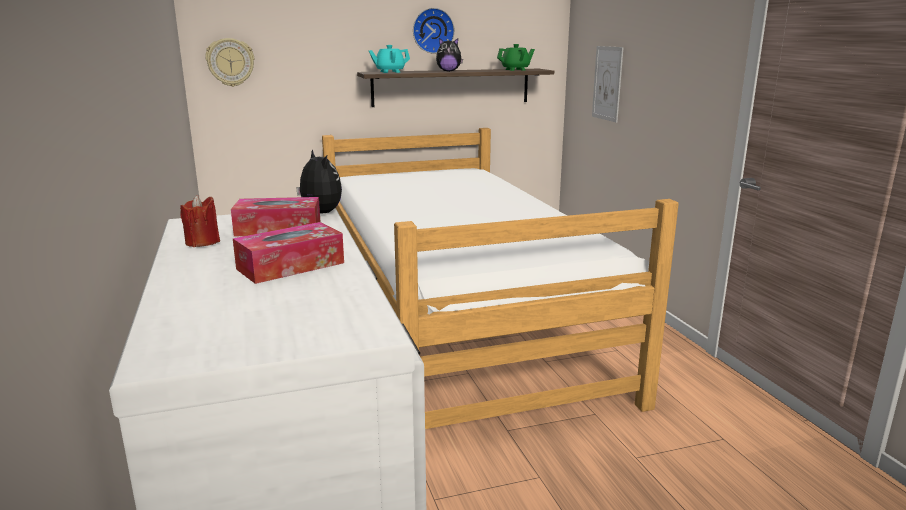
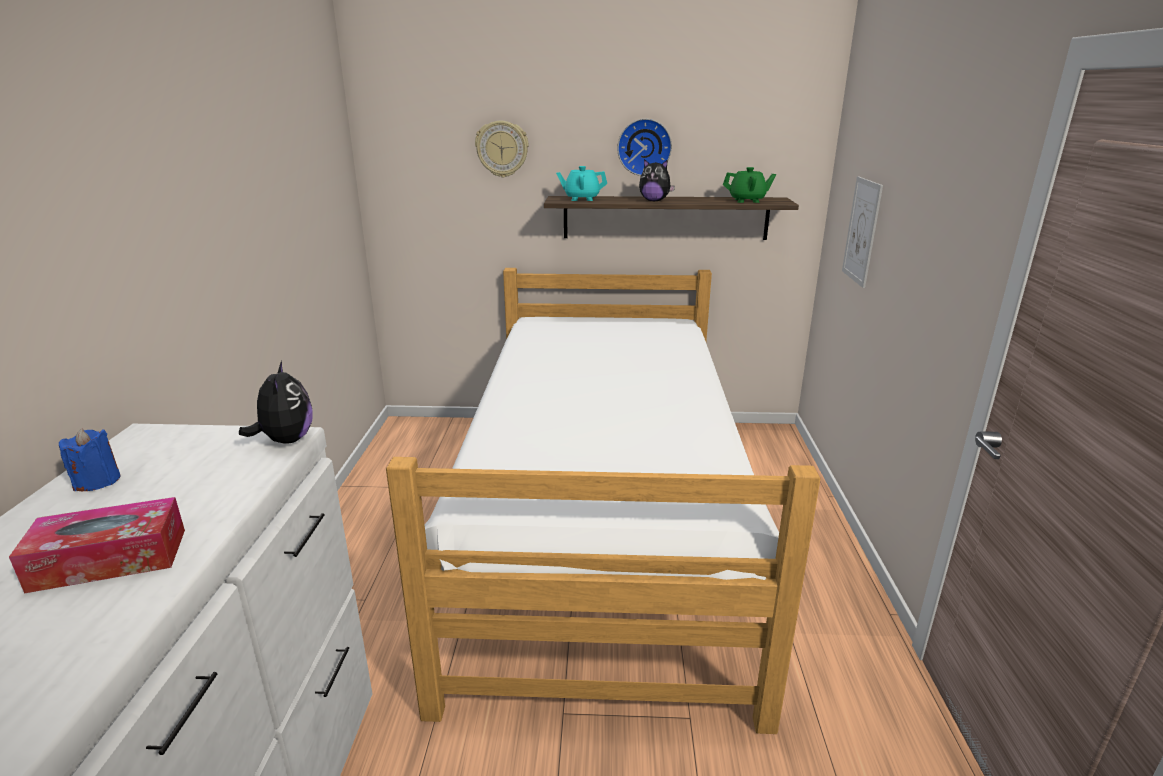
camera: 20 degrees right, 5 degrees up
red candle [180,195,220,247] -> blue candle [59,428,120,491]
wall clock [205,38,254,87] -> wall clock moved to [475,121,529,177]
tissue box [231,197,320,237] -> none

